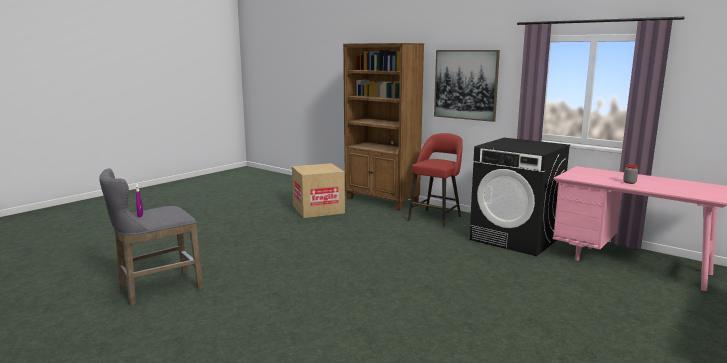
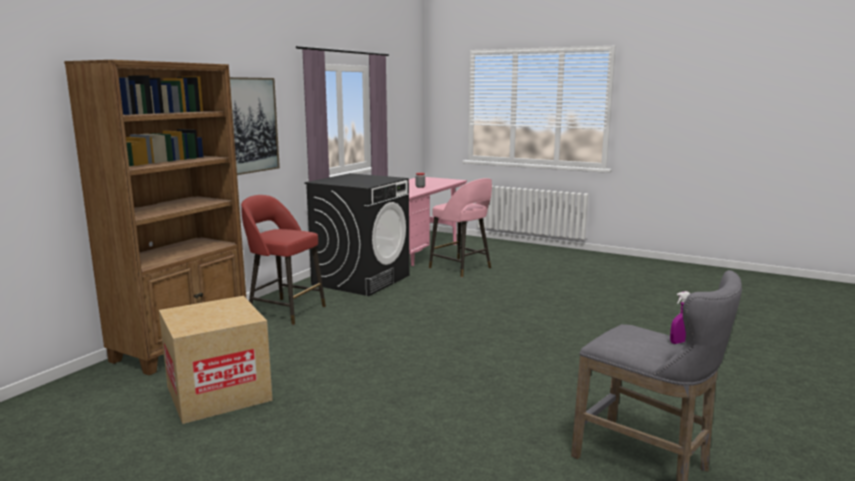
camera: 100 degrees left, 0 degrees up
none -> pink stool [429,178,492,277]

